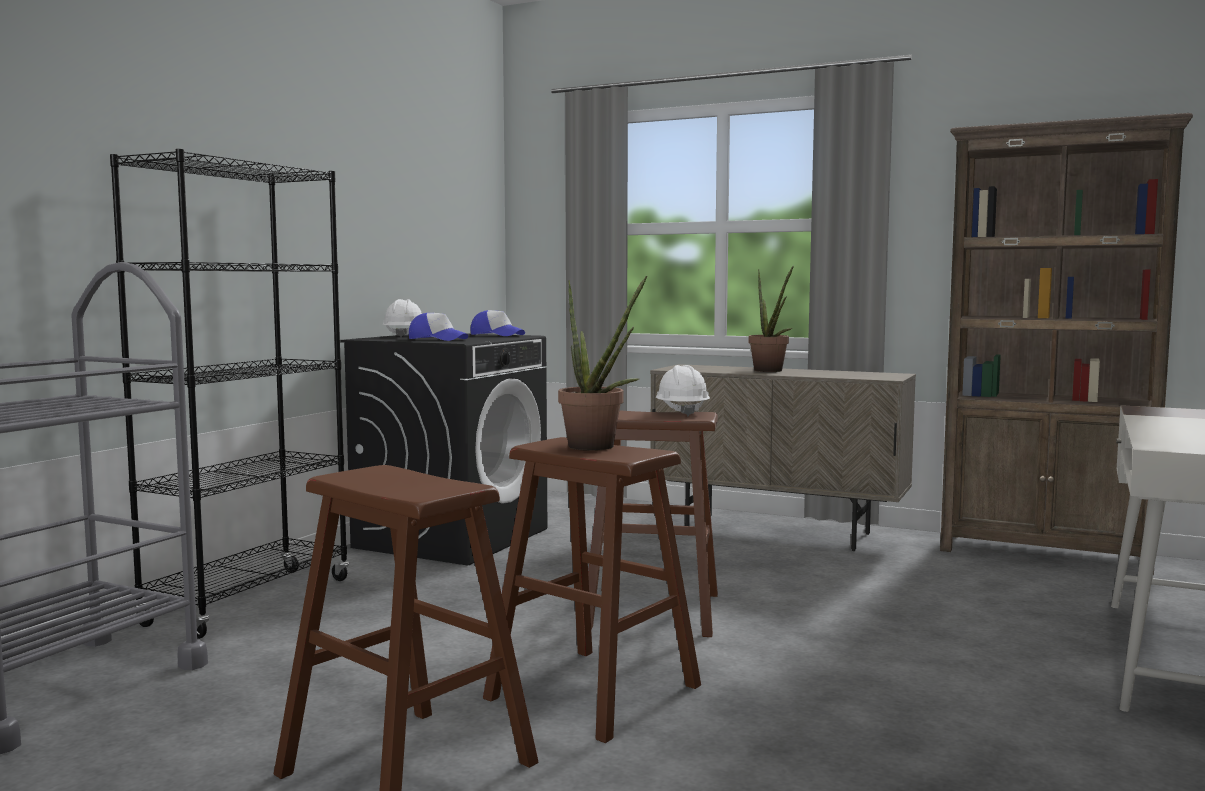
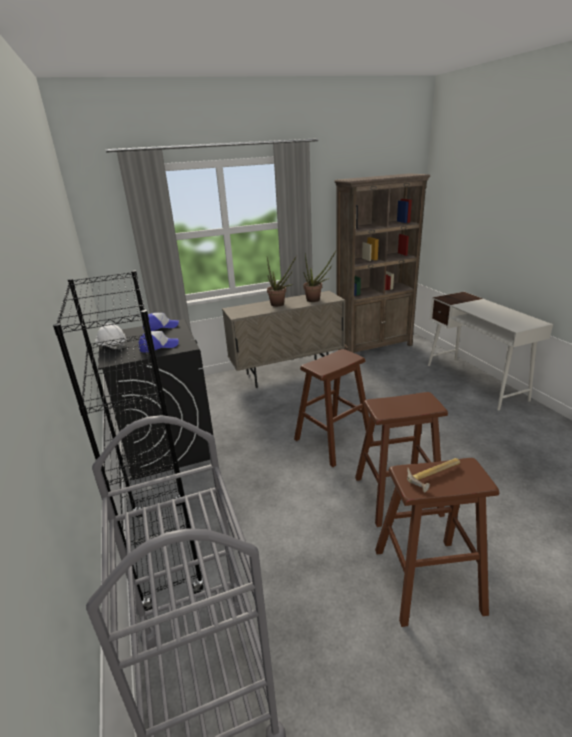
camera: 45 degrees left, 20 degrees up
potted plant [558,276,647,451] -> potted plant moved to [303,251,336,302]
white hard hat [656,365,710,417] -> none
none -> hammer [407,458,460,492]

